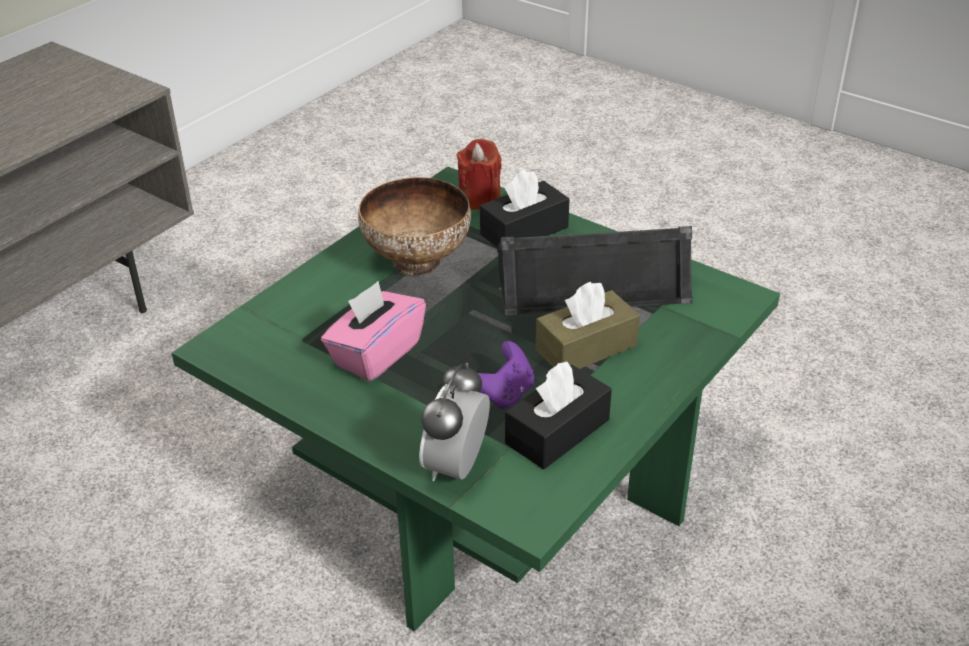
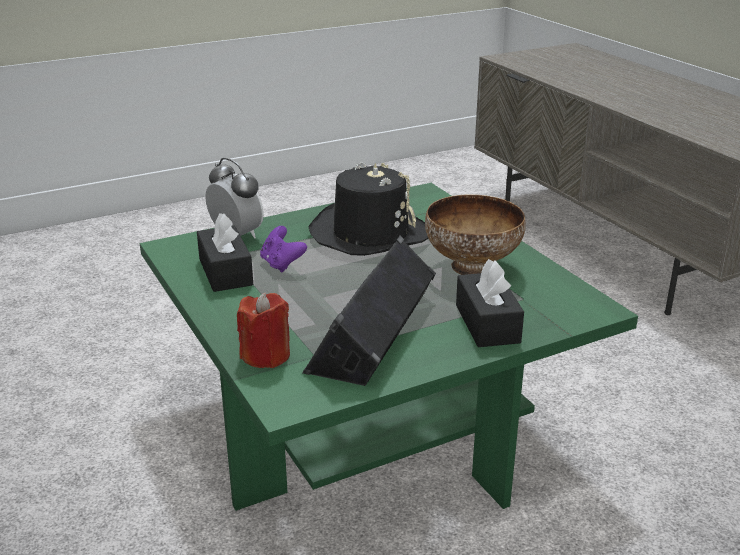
camera: 115 degrees right, 10 degrees down
pink tissue box [321,281,426,381] -> black hat [309,162,428,256]
red candle [456,139,502,210] -> red candle moved to [237,293,290,368]
brown tissue box [536,281,640,369] -> none

